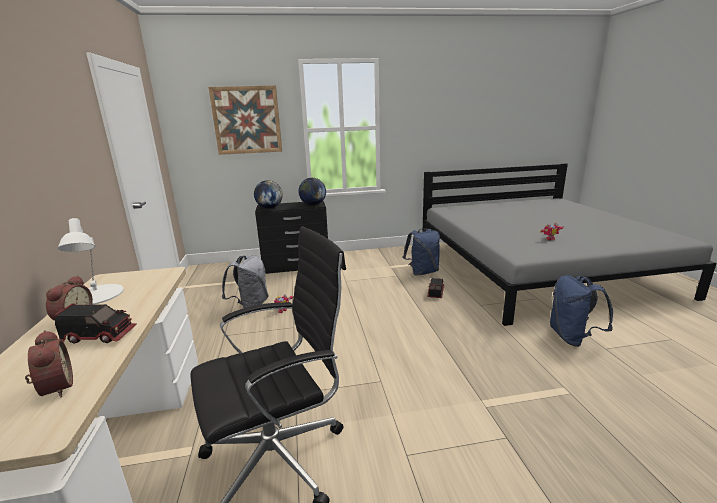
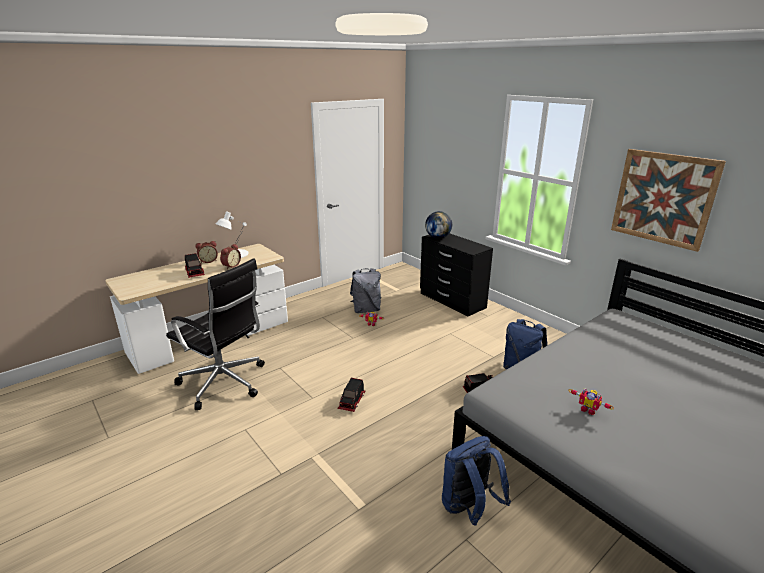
camera: 60 degrees right, 5 degrees up
alarm clock [25,330,73,398] -> alarm clock moved to [220,244,241,269]
picture [208,85,282,155] -> picture moved to [611,149,726,252]
globe [299,178,326,205] -> none
none -> toy truck [337,378,365,412]

